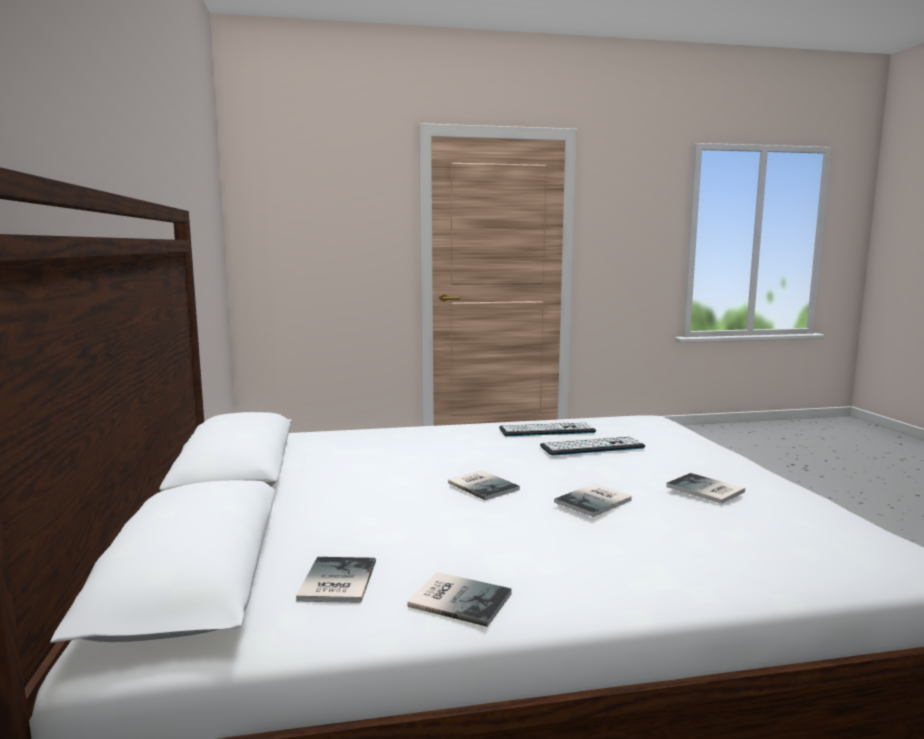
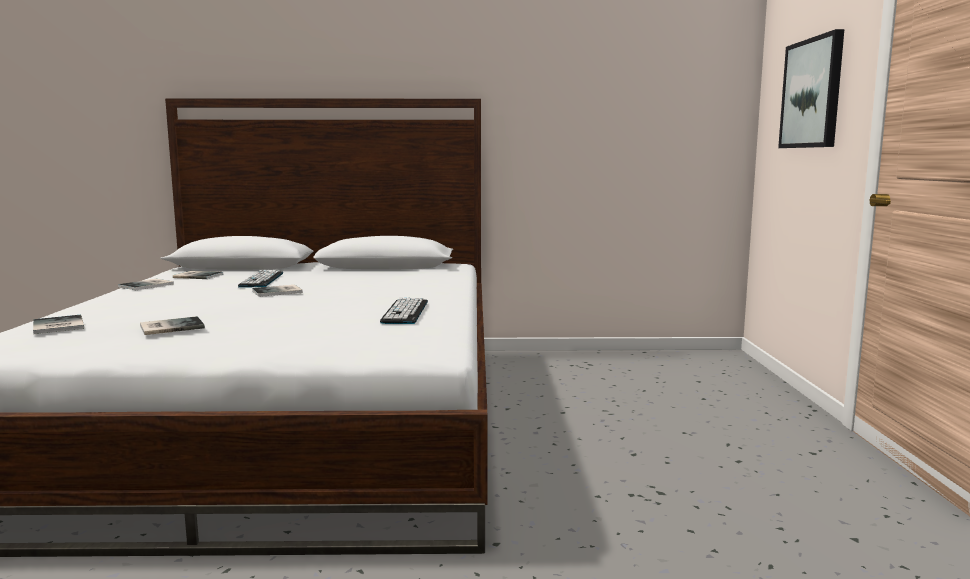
camera: 100 degrees right, 0 degrees up
keyboard [540,437,645,456] -> keyboard moved to [238,270,283,287]
book [554,484,632,517] -> book moved to [33,315,84,334]
none -> picture [778,29,844,148]

